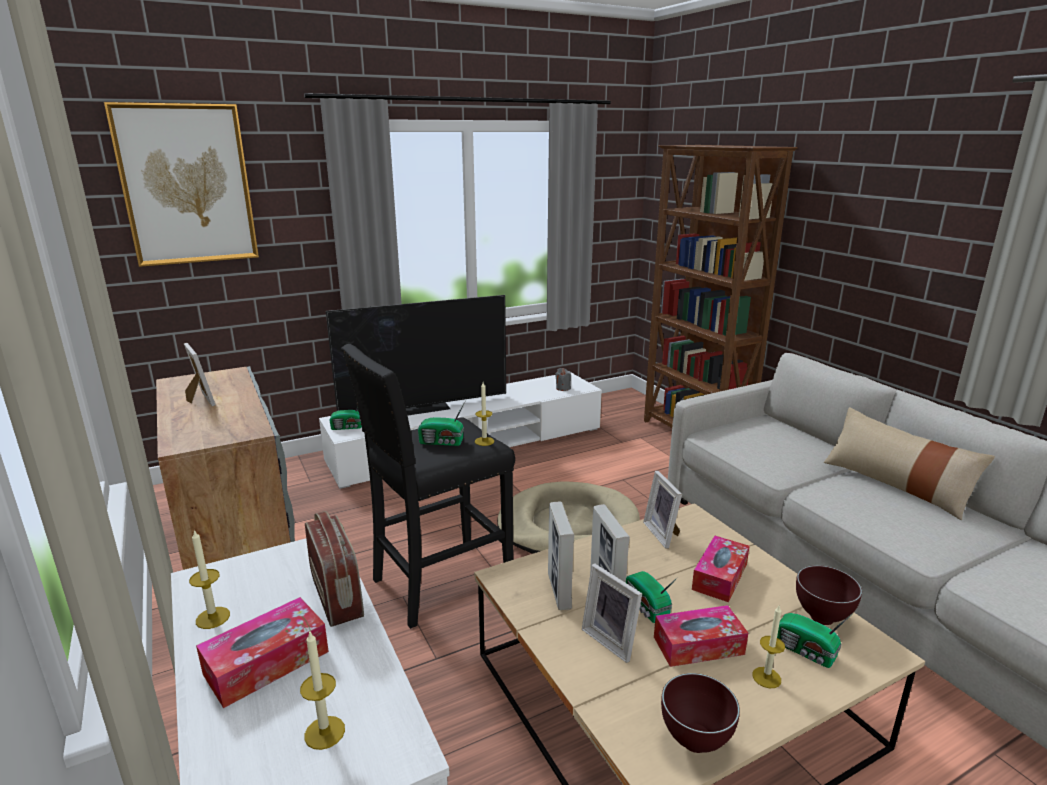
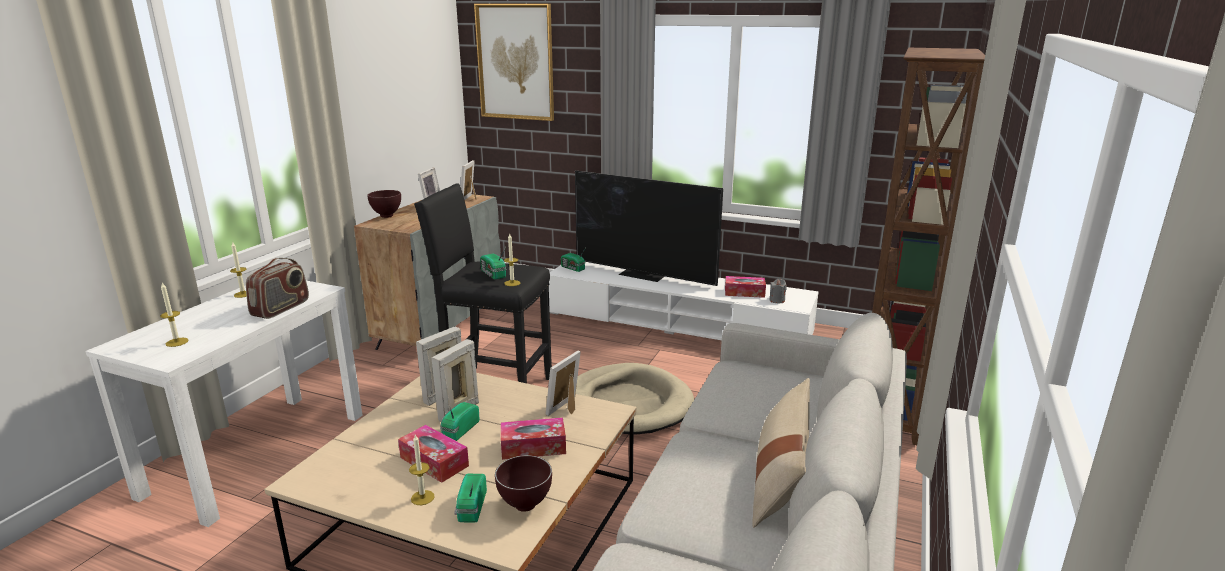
camera: 50 degrees right, 0 degrees up
tissue box [196,597,329,708] -> tissue box moved to [725,276,766,298]
picture frame [582,564,642,663] -> picture frame moved to [461,160,477,200]
brown bowl [661,673,740,753] -> brown bowl moved to [367,190,401,218]

